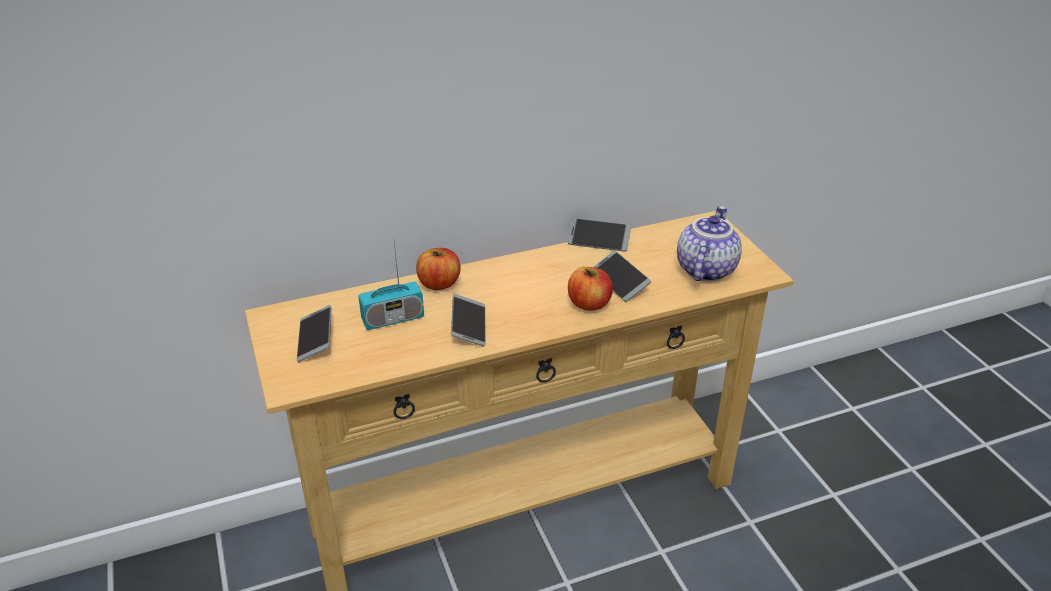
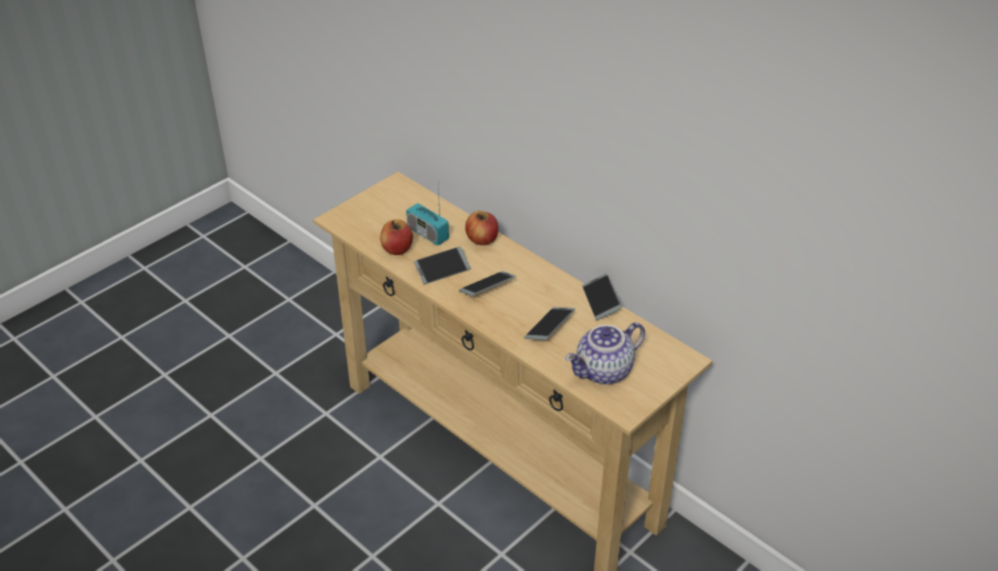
camera: 65 degrees right, 5 degrees up
phone [297,305,332,362] -> phone moved to [459,271,516,296]
apple [568,267,613,311] -> apple moved to [380,219,413,255]
teapot [677,206,742,281] -> teapot turned 150 degrees clockwise [565,322,645,385]

